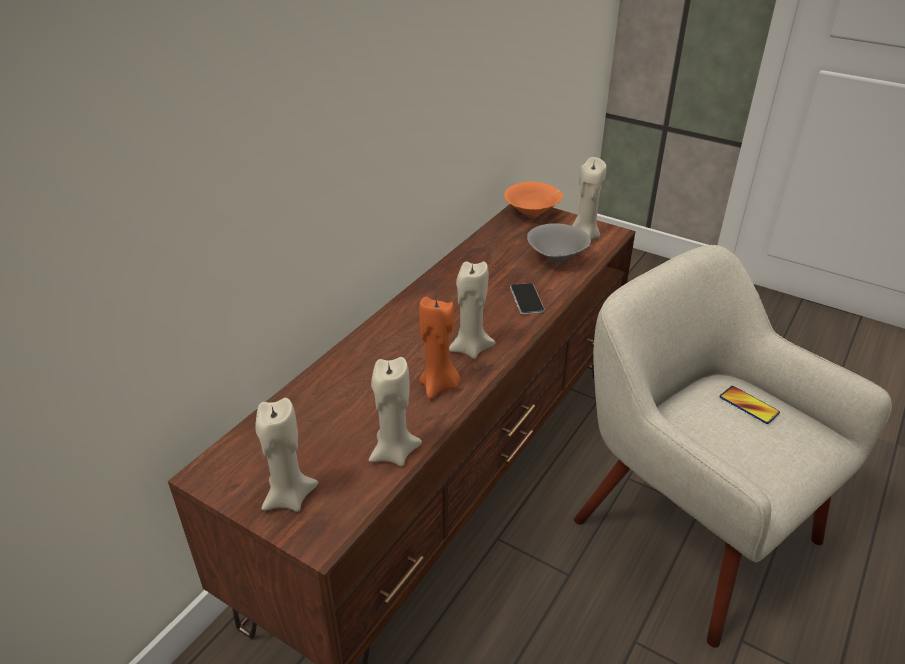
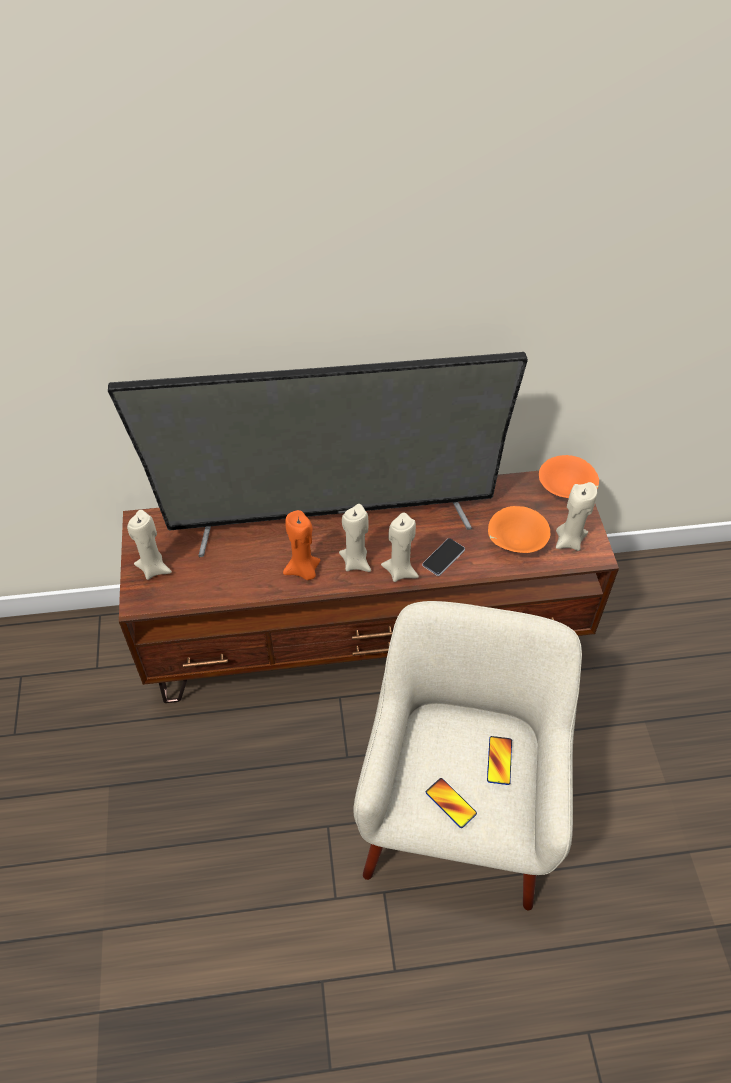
camera: 50 degrees right, 15 degrees up
beige candle [369,357,422,467] -> beige candle moved to [381,513,419,582]
grey bowl [527,223,591,263] -> orange bowl [488,506,551,553]
none -> television [108,352,528,557]
none -> phone [426,778,477,828]

